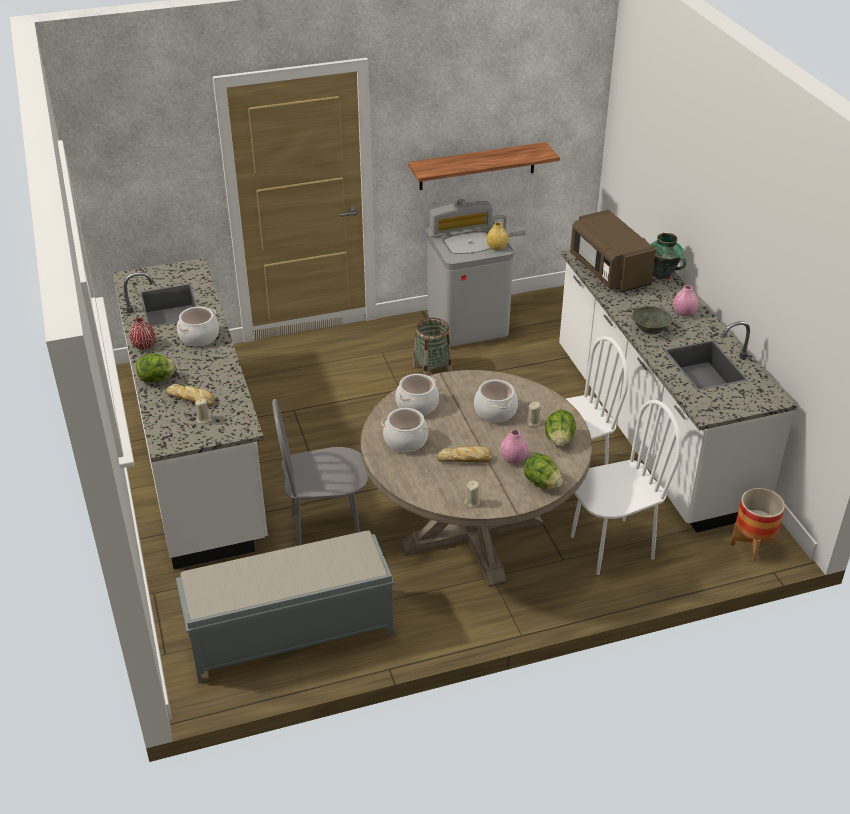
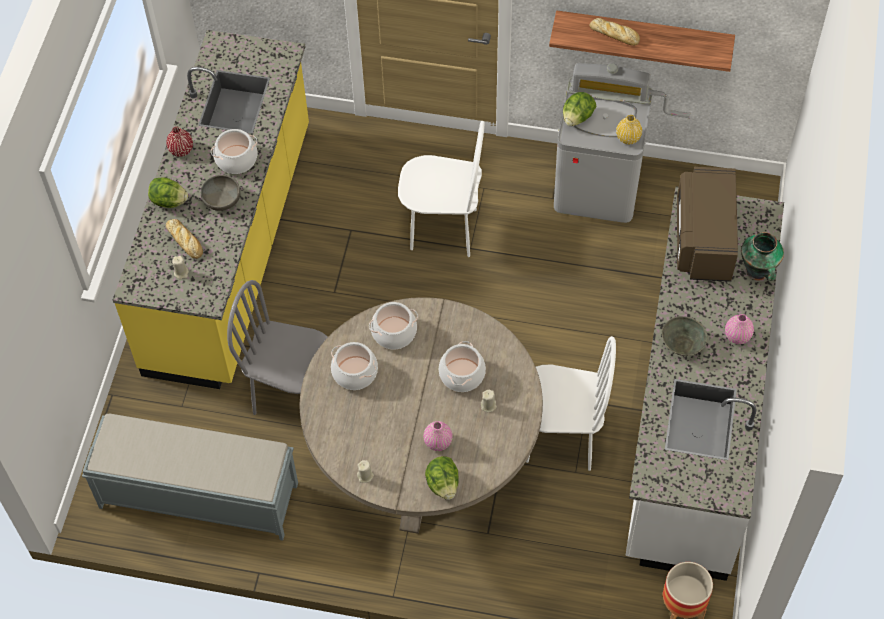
camera: 30 degrees right, 20 degrees up
white counter [113,258,268,569] -> yellow counter [113,30,309,389]
basket [413,318,452,376] -> none
bread [437,446,493,462] -> bread moved to [590,18,640,46]
lettuce [545,410,576,447] -> lettuce moved to [563,92,596,126]
white chair [571,400,682,575] -> white chair moved to [398,121,485,257]
none -> grey bowl [201,175,240,211]

